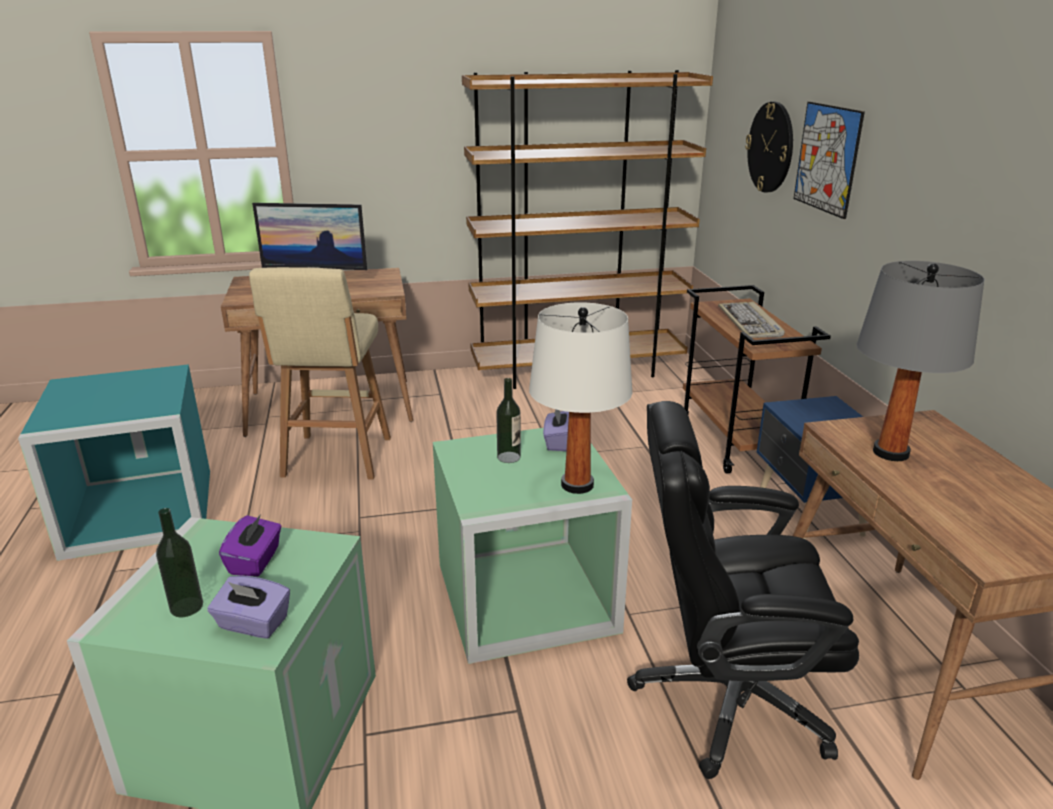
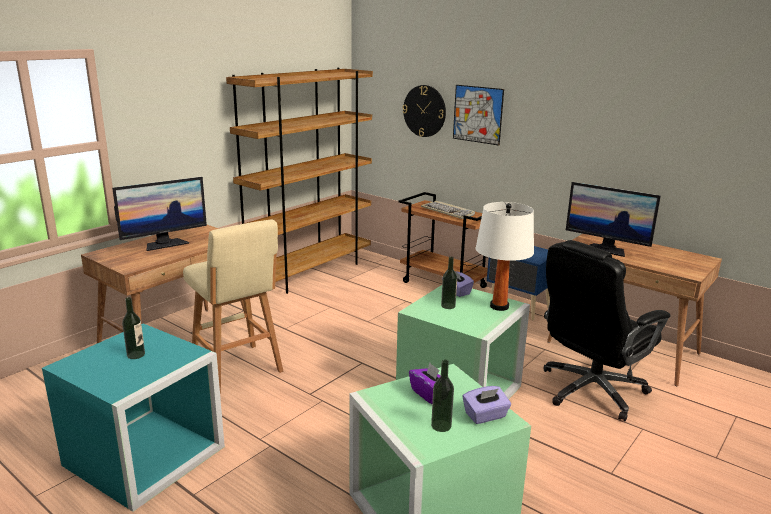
camera: 40 degrees left, 5 degrees down
grey table lamp [857,261,985,461] -> monitor [566,182,661,257]
none -> bottle [122,297,145,359]

